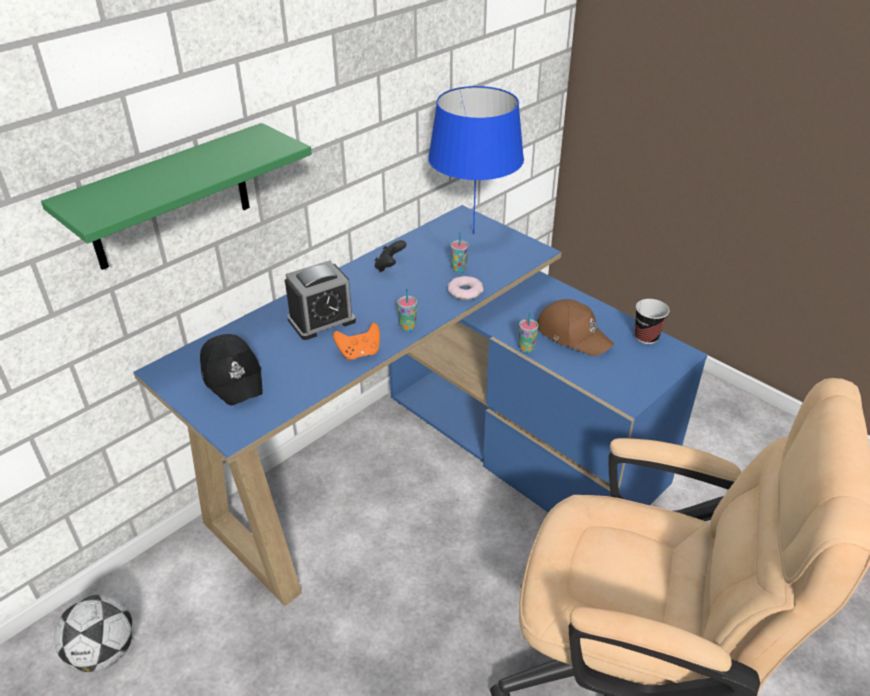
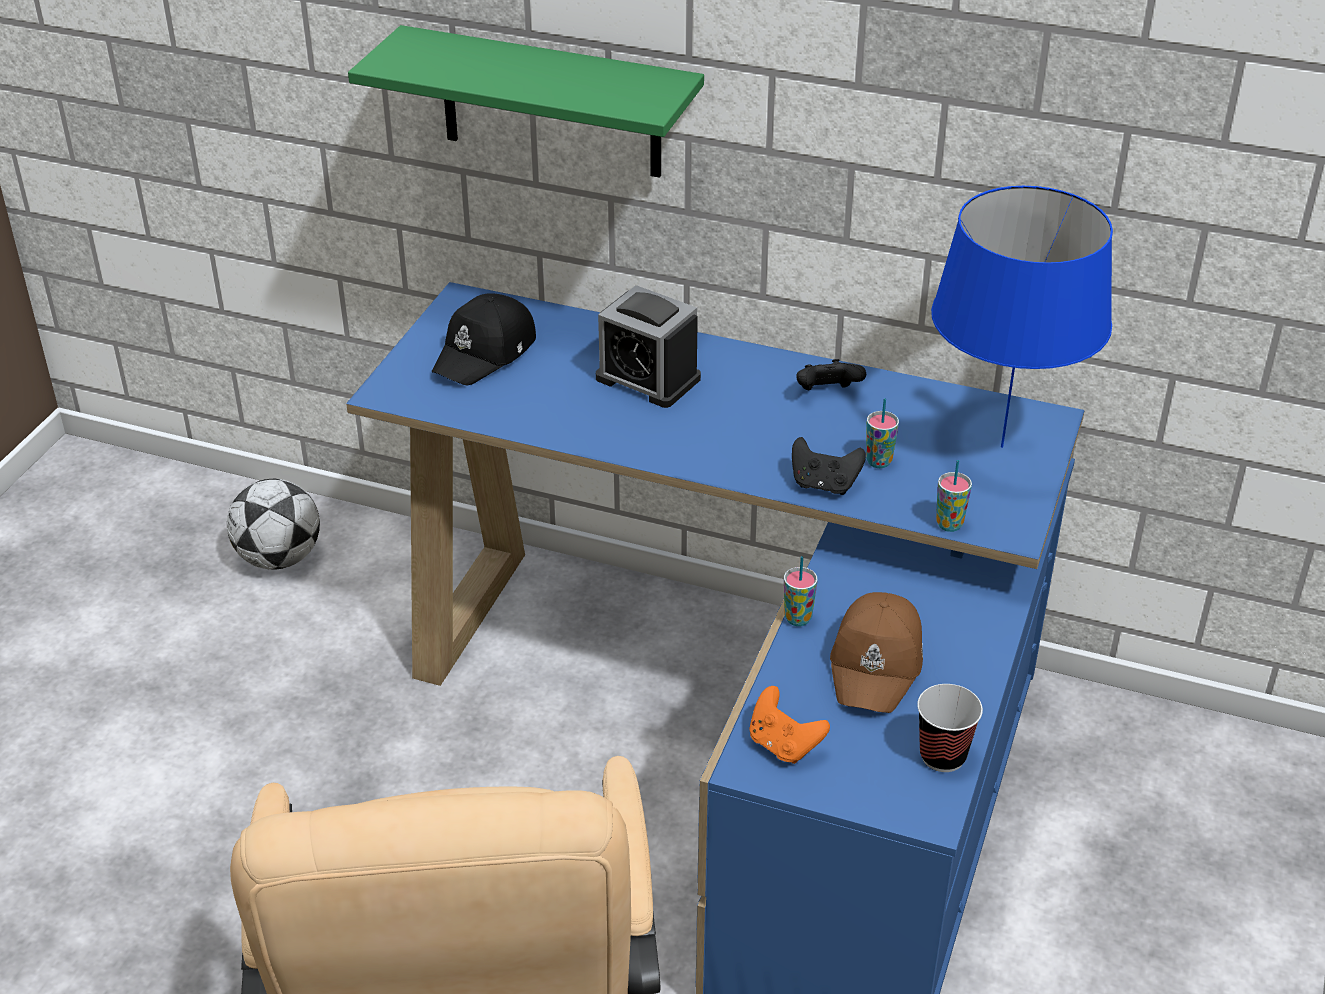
camera: 65 degrees right, 0 degrees up
orange game controller [333,323,380,360] -> orange game controller moved to [749,686,830,764]
cup [397,288,417,331] -> cup moved to [936,460,972,532]
donut [448,276,484,300] -> black game controller [792,437,866,495]

